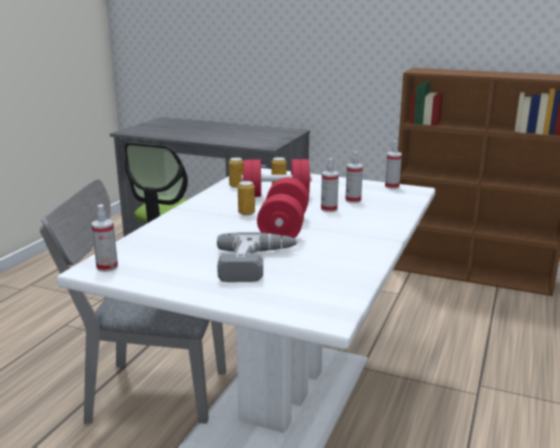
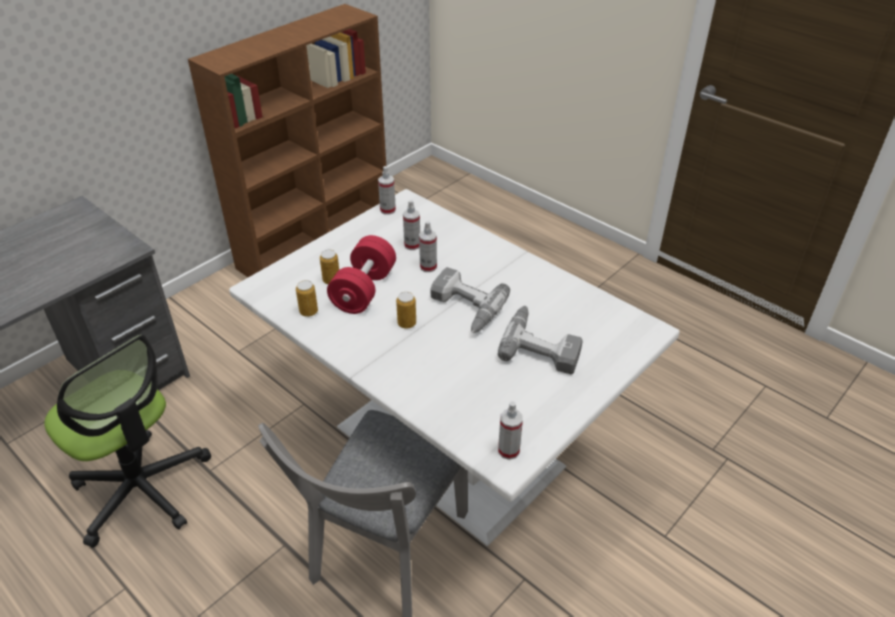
camera: 70 degrees left, 20 degrees up
red dumbbell [257,177,309,239] -> power drill [431,267,510,333]

